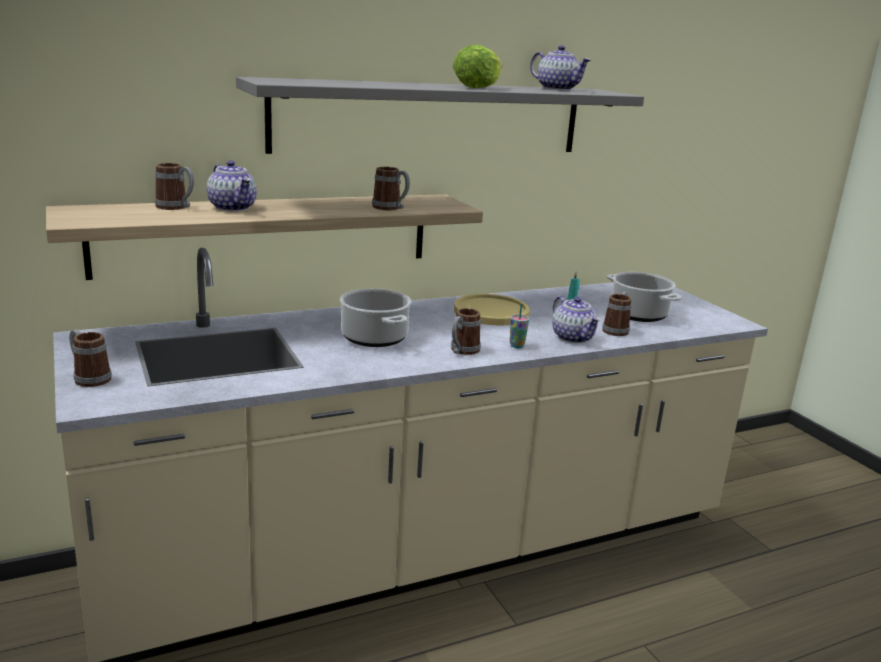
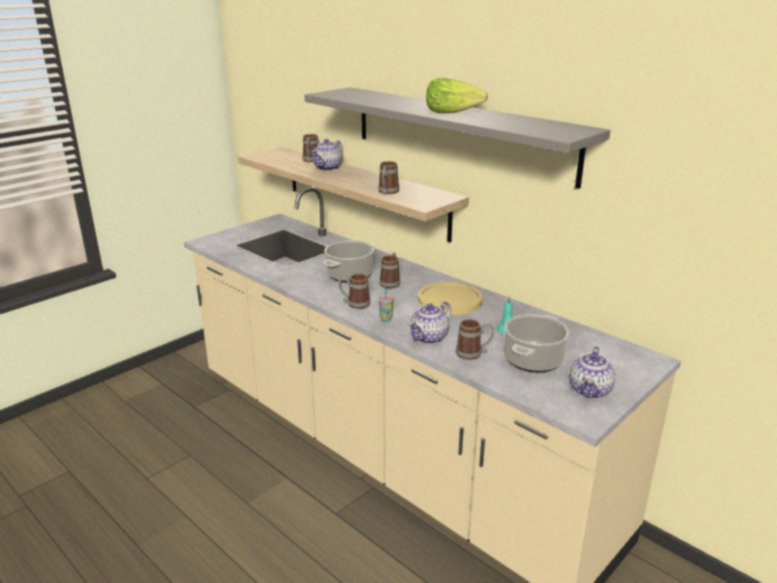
camera: 70 degrees right, 5 degrees up
mug [69,329,112,387] -> mug moved to [379,253,400,289]
teapot [530,45,591,90] -> teapot moved to [569,347,615,399]

